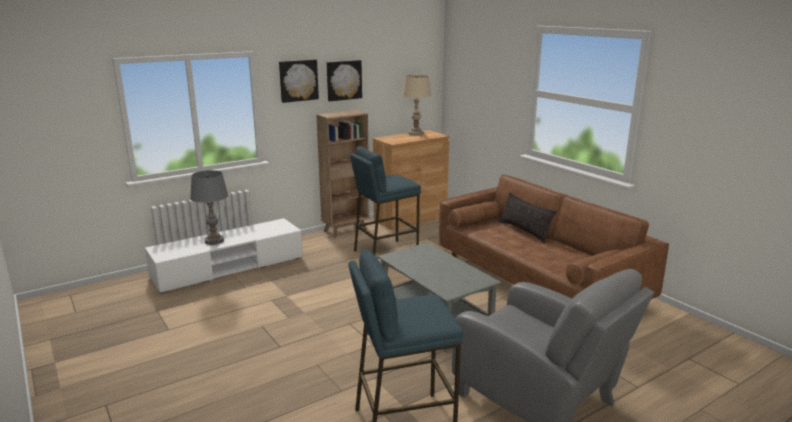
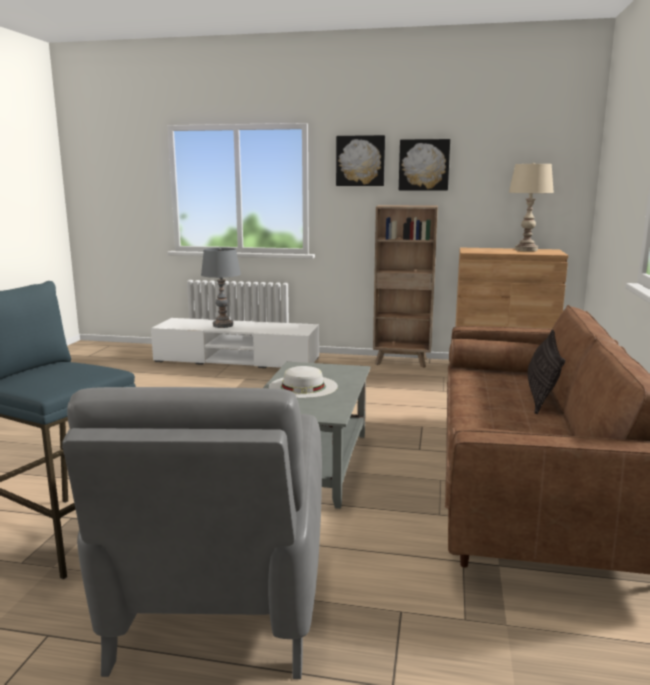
camera: 45 degrees right, 5 degrees down
blue stool [350,146,421,255] -> none
none -> white hat [269,366,338,398]

